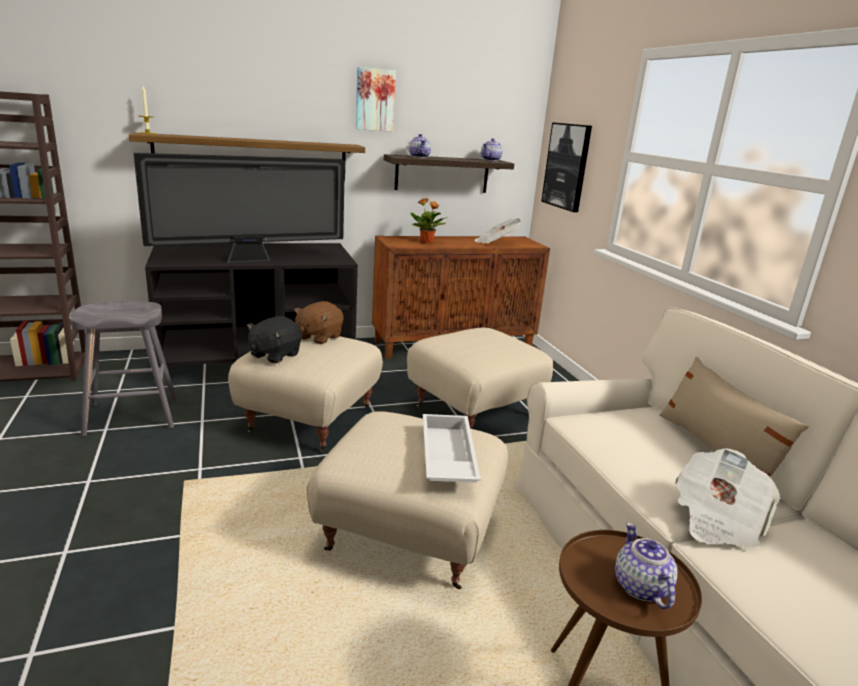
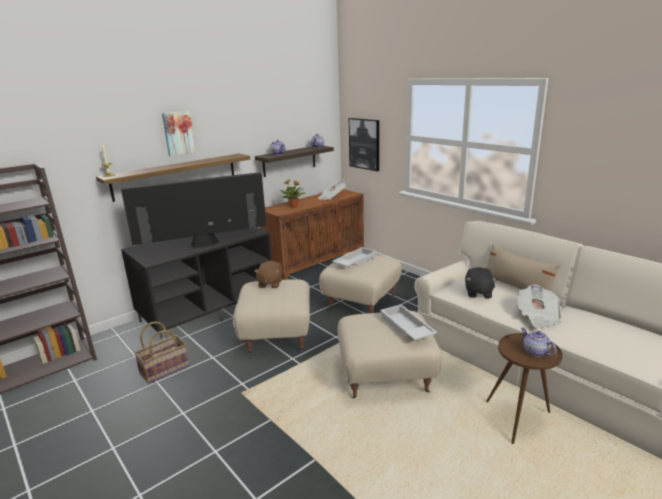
camera: 20 degrees left, 0 degrees up
grey stool [70,301,177,437] -> basket [134,321,189,384]
television [133,153,345,263] -> television turned 150 degrees counterclockwise [121,172,266,249]
black plush toy [247,316,302,364] -> black plush toy moved to [465,267,497,298]
picture [356,67,396,132] -> picture moved to [162,111,196,156]
none -> white tray [332,247,377,267]

